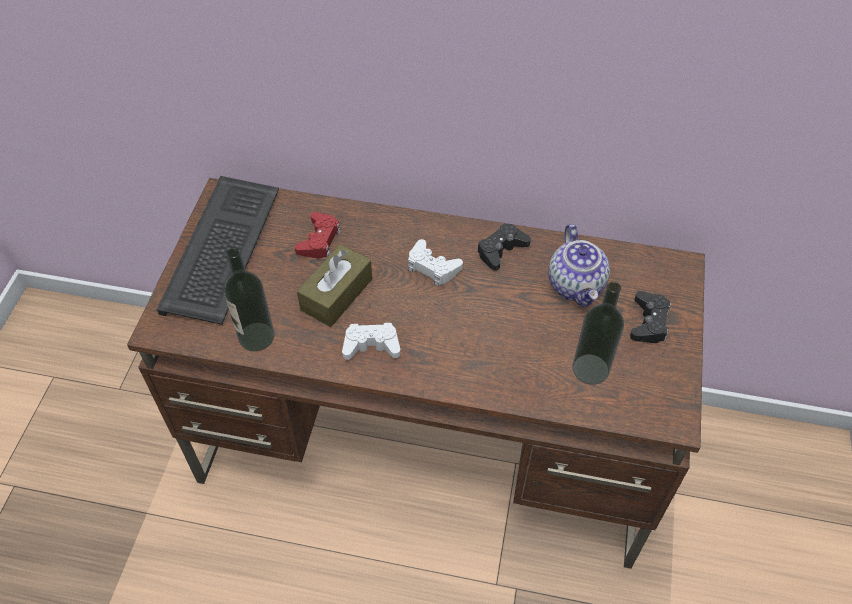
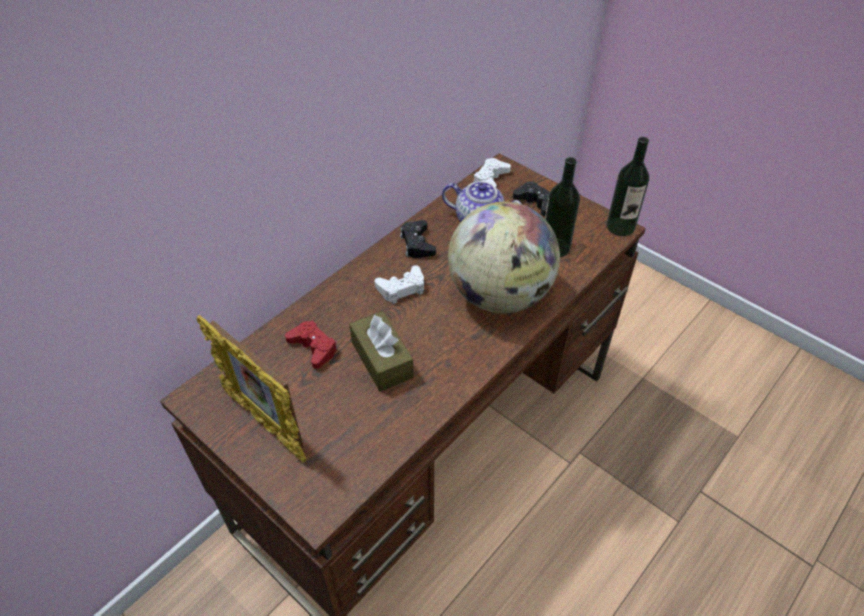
camera: 60 degrees left, 5 degrees down
keyboard [156,176,279,325] -> picture frame [197,315,306,462]
bottle [224,248,274,351] -> bottle moved to [607,137,649,236]
white game controller [342,323,401,360] -> white game controller moved to [473,158,511,188]
none -> globe [448,202,560,313]

